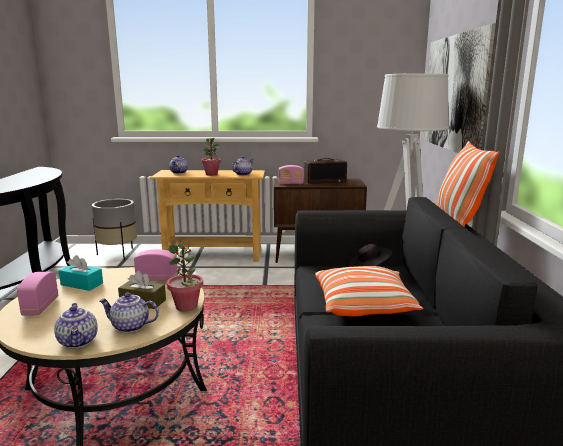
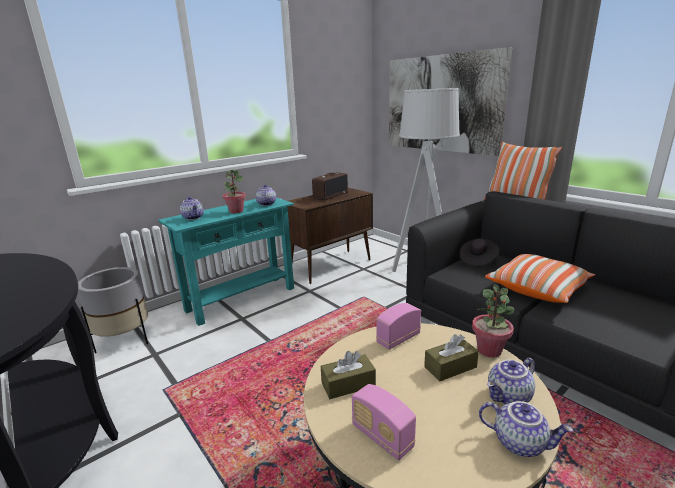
camera: 40 degrees left, 5 degrees up
turquoise tissue box [59,255,103,291] -> brown tissue box [321,351,376,399]
beige console table [150,170,265,262] -> turquoise console table [158,198,294,326]
radio [279,165,304,185] -> none

